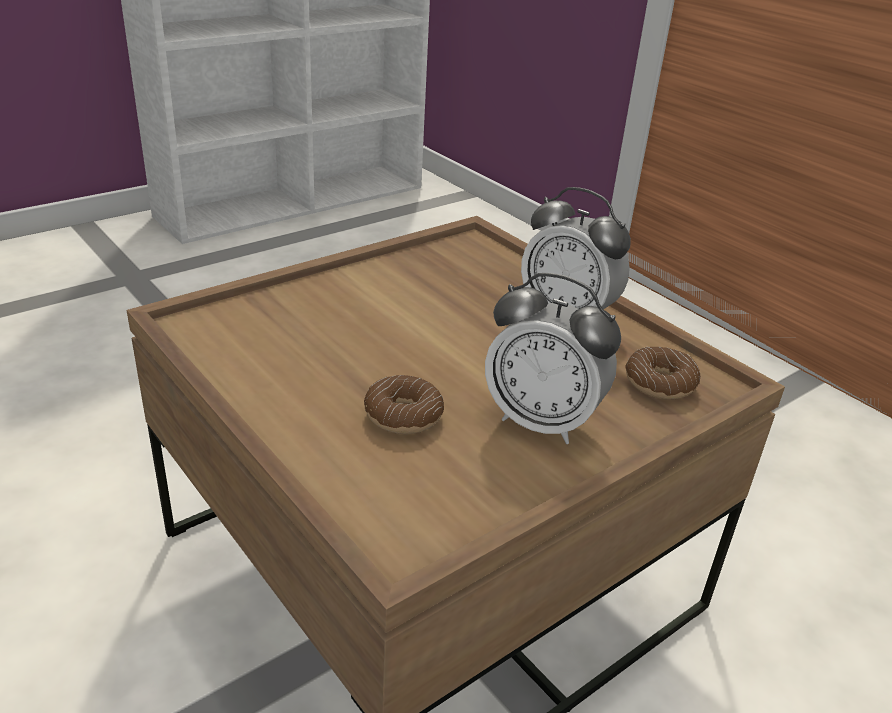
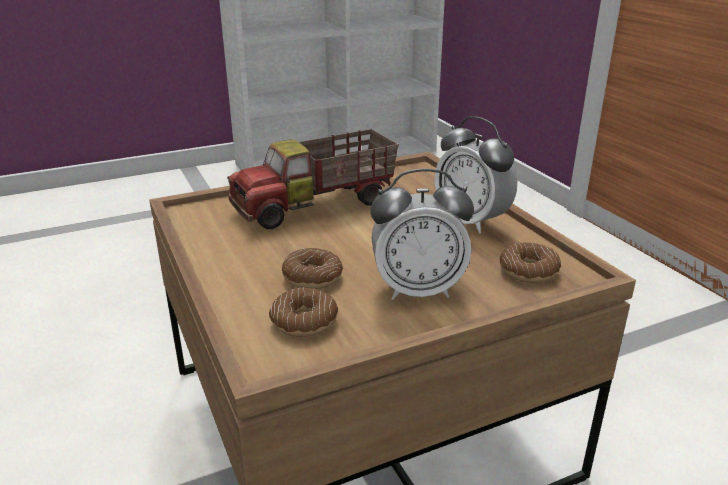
camera: 15 degrees right, 5 degrees down
alarm clock [485,273,621,444] -> alarm clock turned 45 degrees counterclockwise [370,168,474,300]
none -> toy truck [227,129,399,229]
none -> donut [269,287,338,337]

